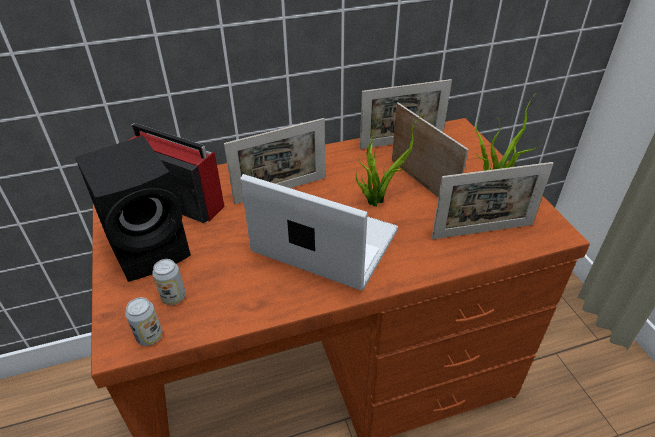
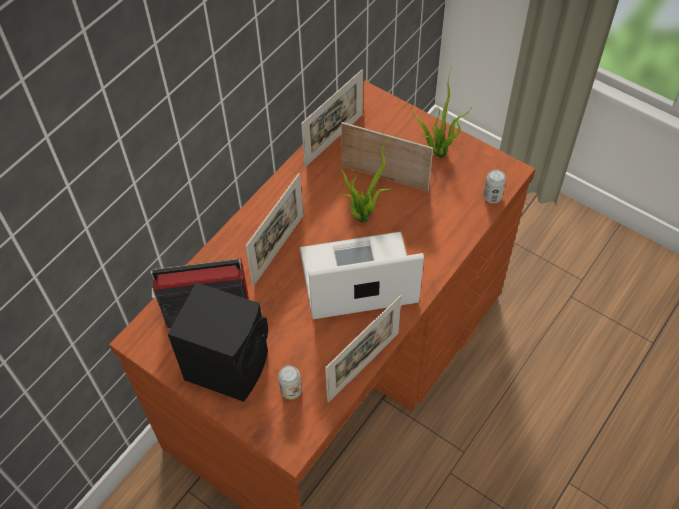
camera: 35 degrees left, 15 degrees up
can [125,297,162,346] -> can moved to [483,169,506,203]
picture frame [432,162,554,239] -> picture frame moved to [325,295,402,402]

